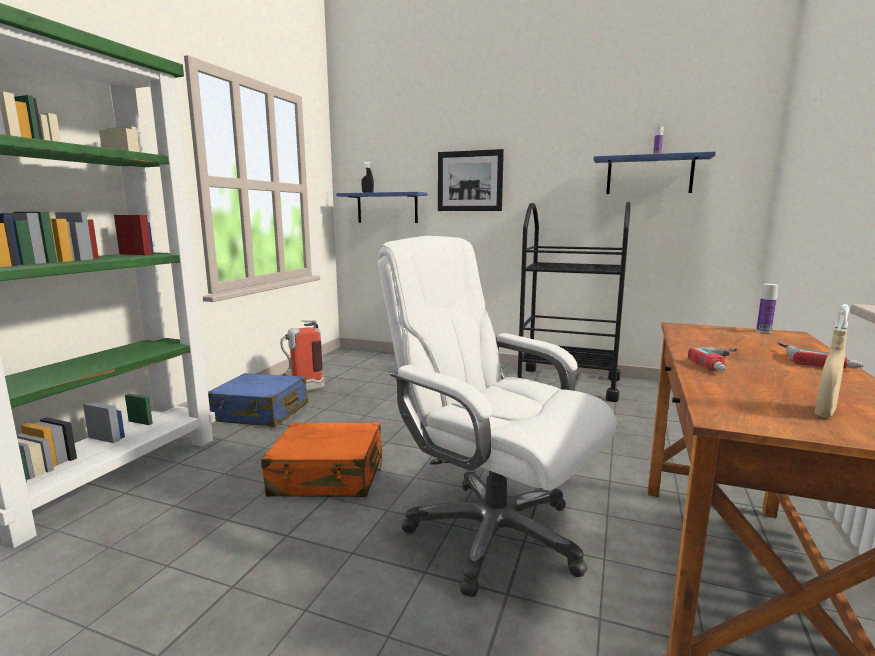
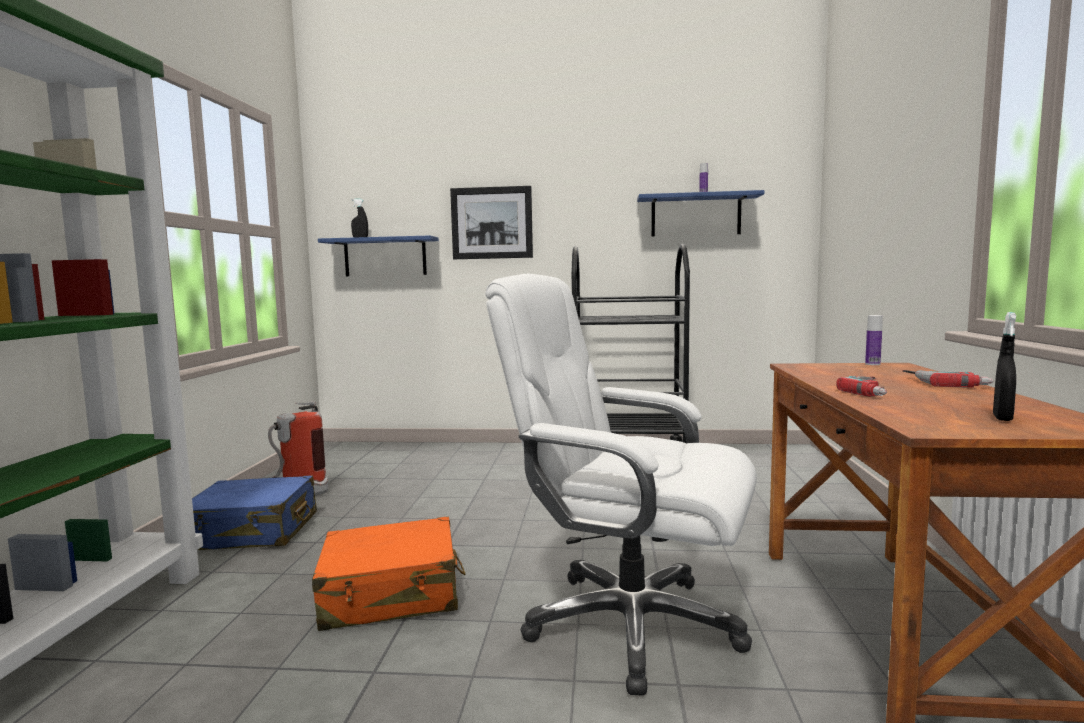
camera: 15 degrees left, 5 degrees down
beige spray bottle [815,304,850,418] -> black spray bottle [993,312,1016,421]

